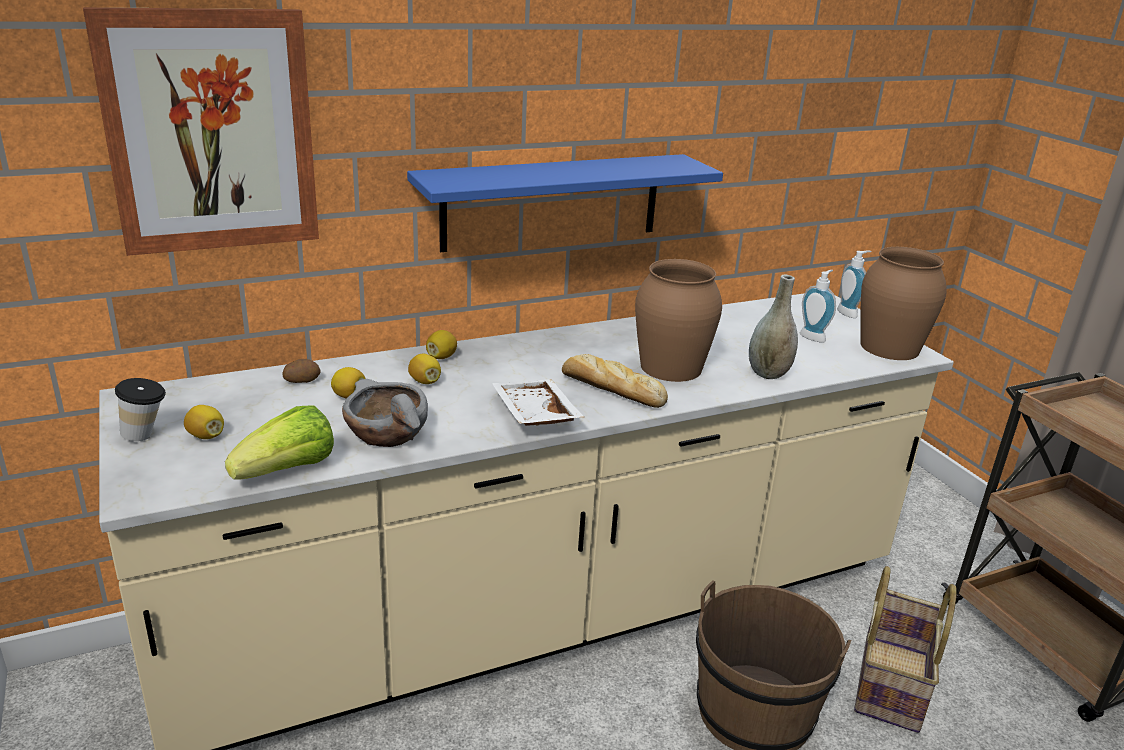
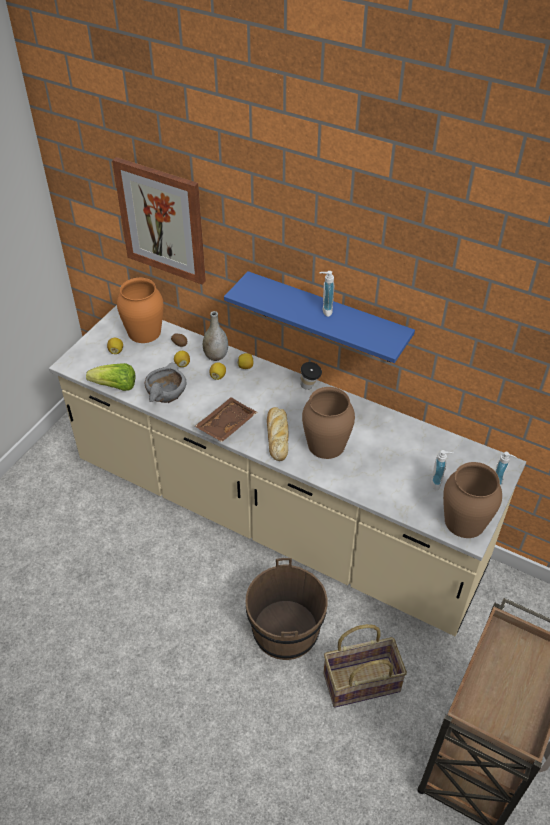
camera: 55 degrees right, 20 degrees up
cup [115,378,166,441] -> cup moved to [300,362,322,390]
white tray [492,379,584,426] -> brown tray [195,397,257,442]
grey vase [749,274,798,379] -> grey vase moved to [203,311,228,361]
none -> orange vase [117,278,164,343]
none -> soap dispenser [319,271,334,317]

